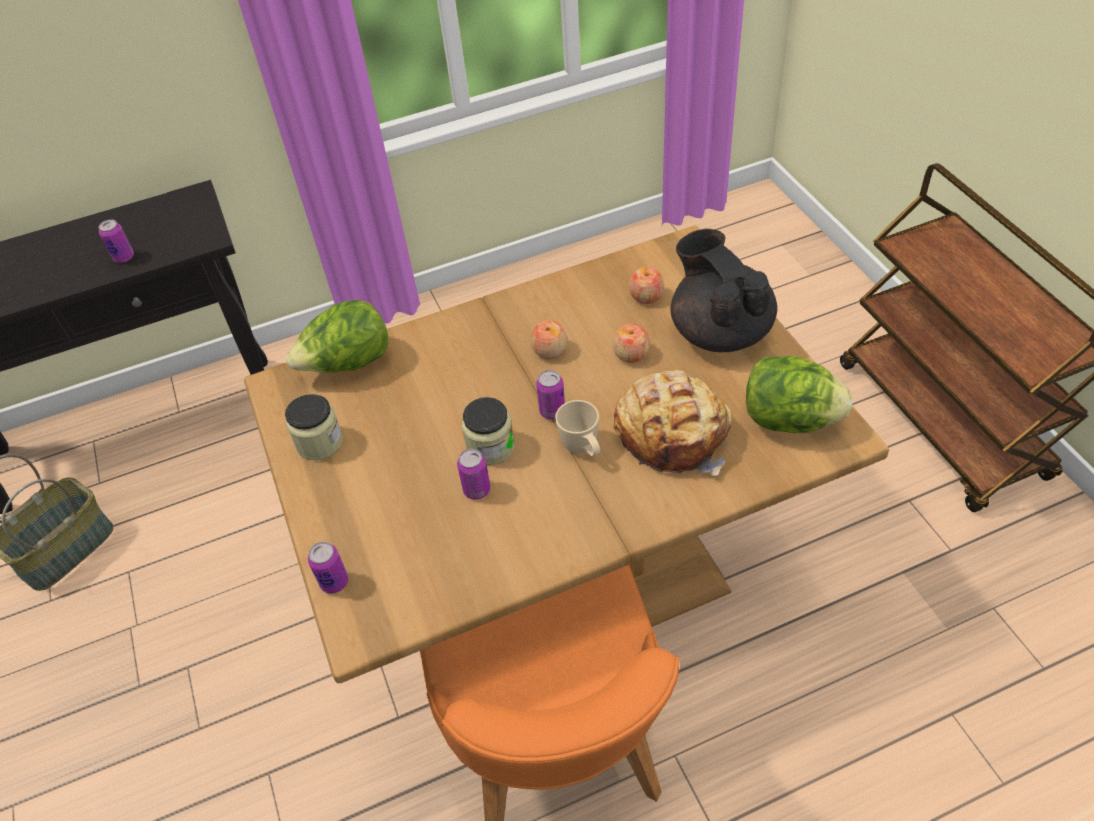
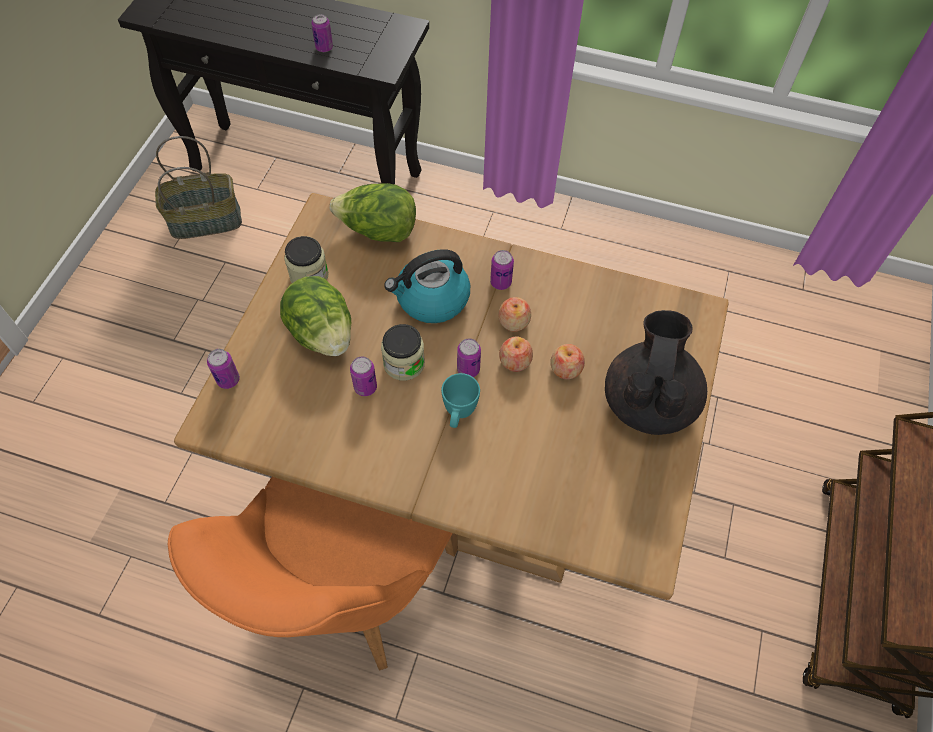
camera: 35 degrees right, 10 degrees up
beige mug [555,400,600,456] -> turquoise mug [441,373,480,428]
bread [614,370,732,476] -> none
apple [629,267,664,304] -> apple moved to [499,336,533,372]
lettuce [746,356,852,433] -> lettuce moved to [280,276,351,356]
none -> kettle [384,249,470,323]
none -> can [490,250,514,290]

